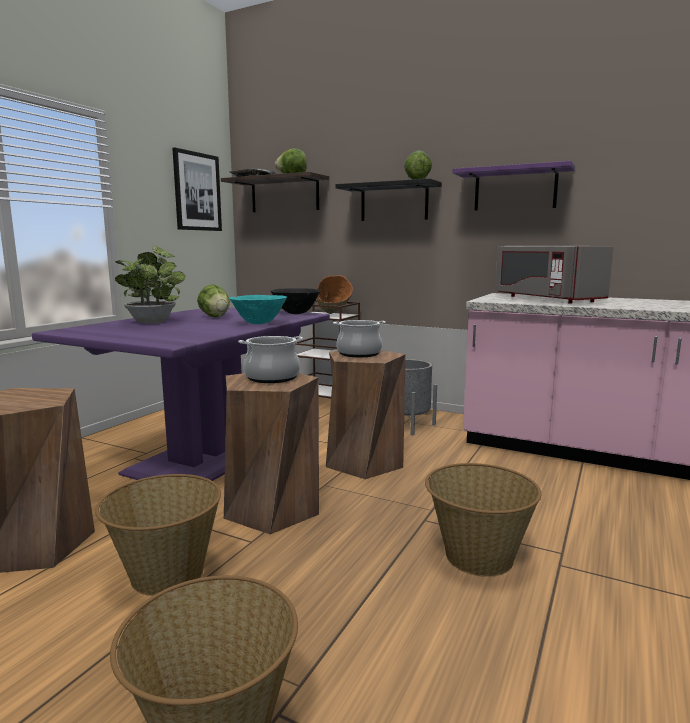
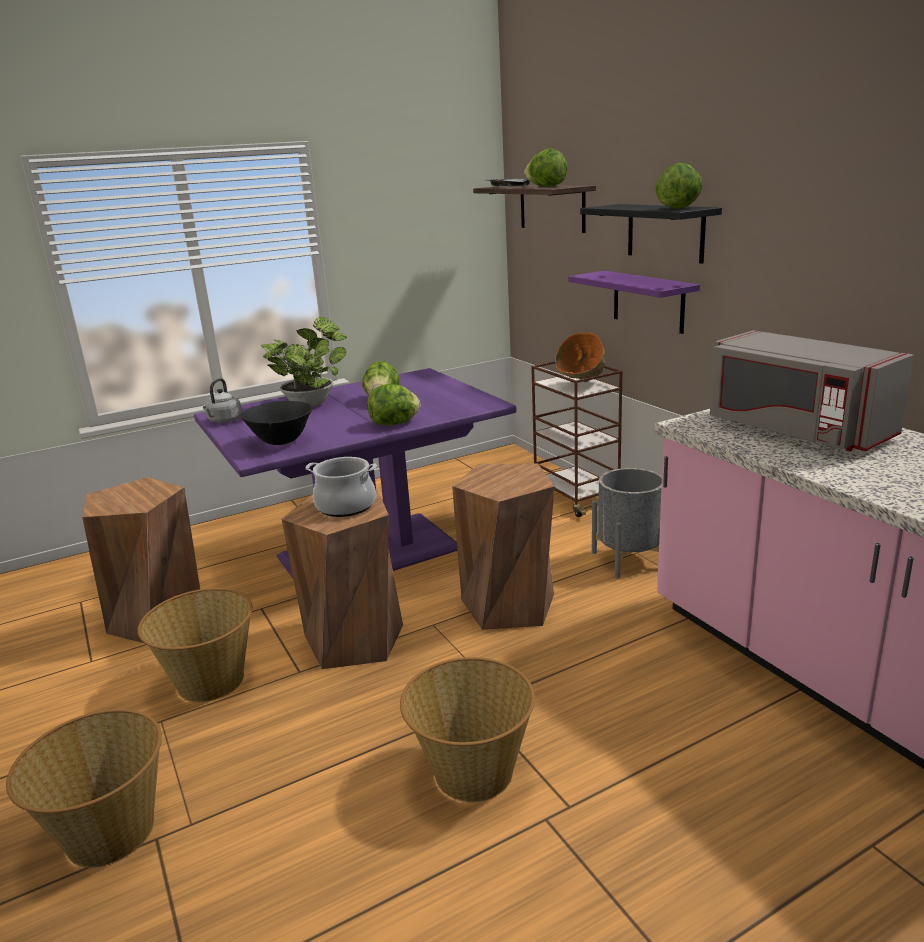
camera: 35 degrees right, 10 degrees up
picture [172,148,222,231] -> none
turquoise bowl [229,295,287,324] -> lettuce [367,384,420,425]
black bowl [271,288,321,314] -> black bowl moved to [240,401,313,445]
cooking pot [333,320,386,357] -> none
purple shelf [453,161,575,211] -> purple shelf moved to [568,271,700,334]
grey microwave [495,246,614,304] -> grey microwave turned 45 degrees counterclockwise [710,330,914,451]
none -> grey kettle [203,378,242,423]

